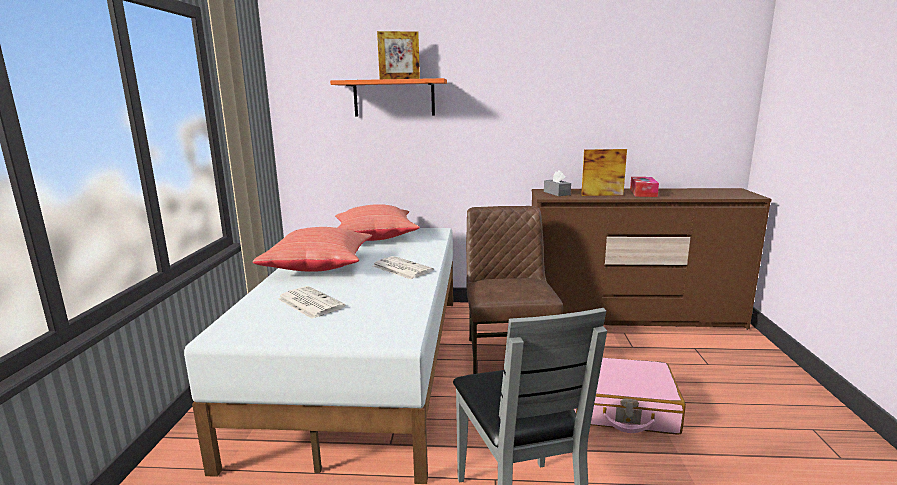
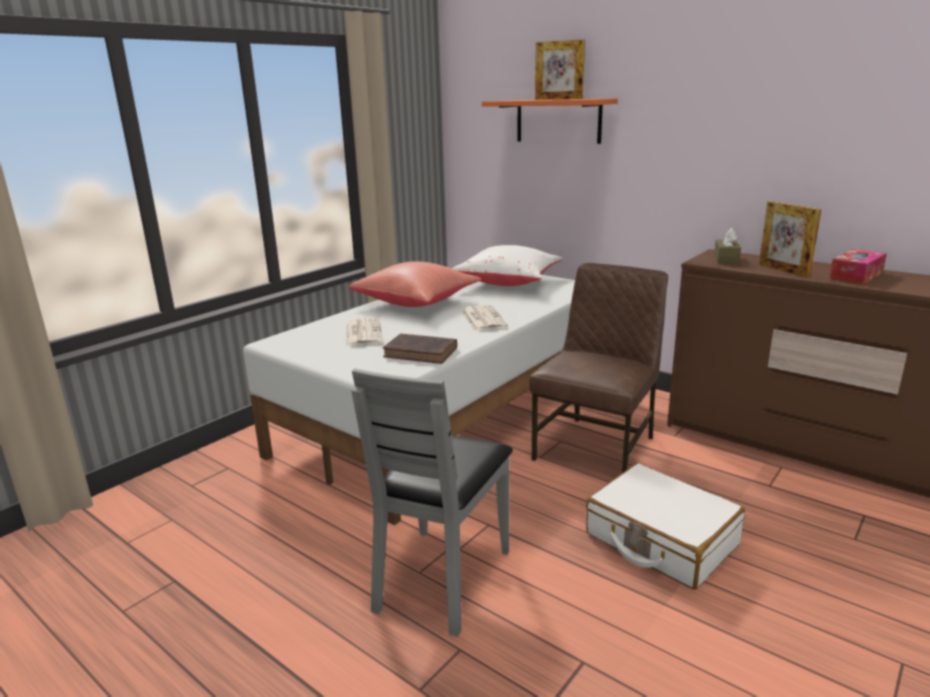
camera: 35 degrees right, 5 degrees up
red pillow [335,204,420,241] -> white pillow [452,245,563,286]
grey tissue box [544,170,571,196] -> brown tissue box [714,228,741,264]
pink suitcase [575,358,686,435] -> white suitcase [586,463,745,590]
picture frame [581,149,627,196] -> picture frame turned 150 degrees counterclockwise [759,201,821,277]
none -> brown book [383,333,457,364]

